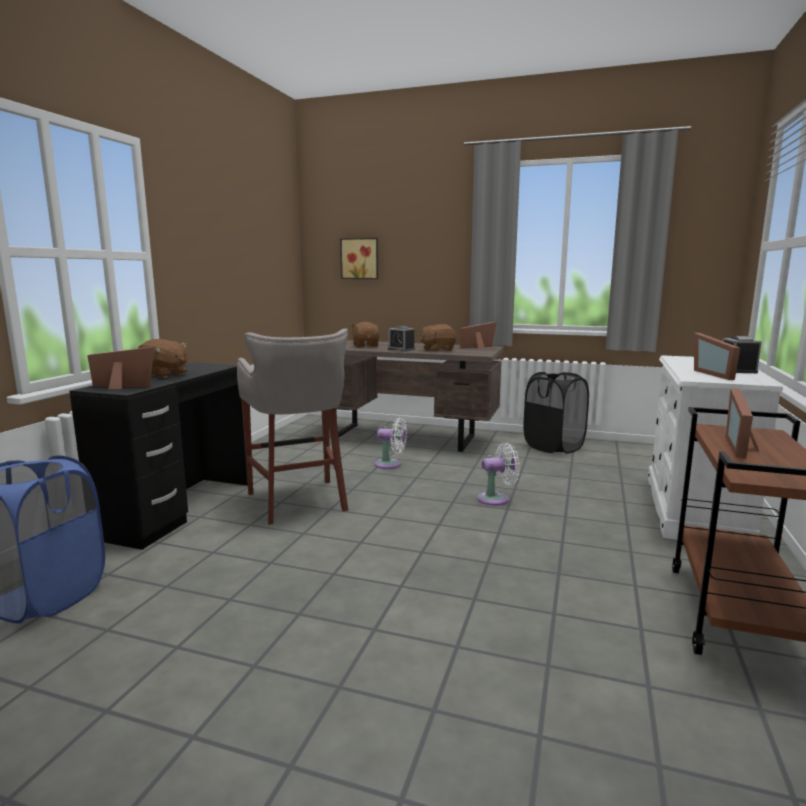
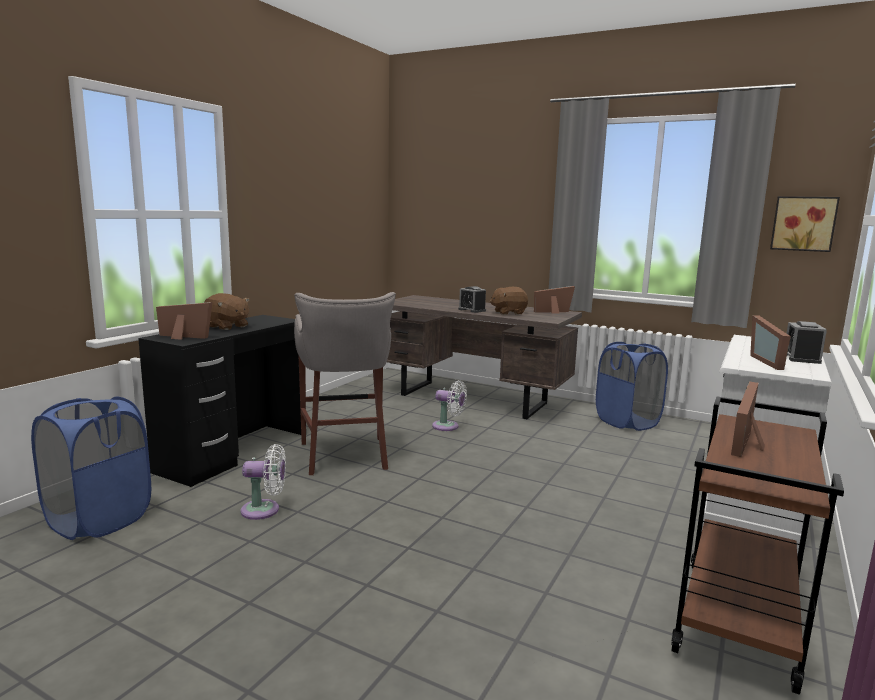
camera: 10 degrees right, 0 degrees up
picture [340,238,378,279] -> picture moved to [770,196,840,252]
brown plush toy [350,322,380,347] -> none
white fan [477,443,520,506] -> white fan moved to [241,444,286,520]
black laundry basket [523,372,589,454] -> blue laundry basket [596,342,668,431]

